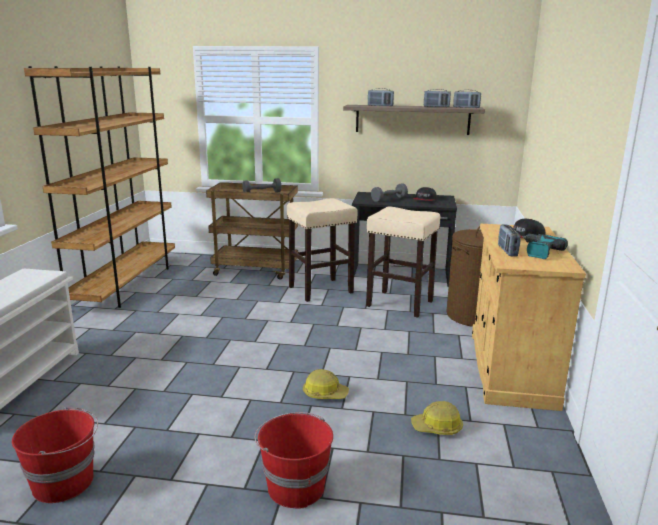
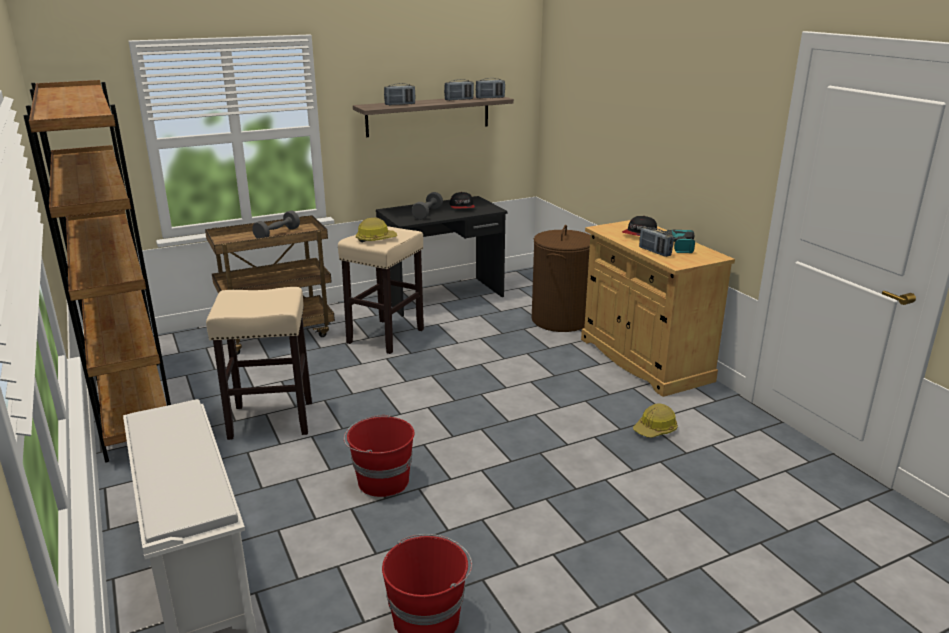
camera: 35 degrees left, 5 degrees up
red bucket [255,412,333,509] -> red bucket moved to [344,415,414,497]
hard hat [303,369,349,399] -> hard hat moved to [356,218,397,243]
beige stool [366,207,441,318] -> beige stool moved to [206,287,312,440]

